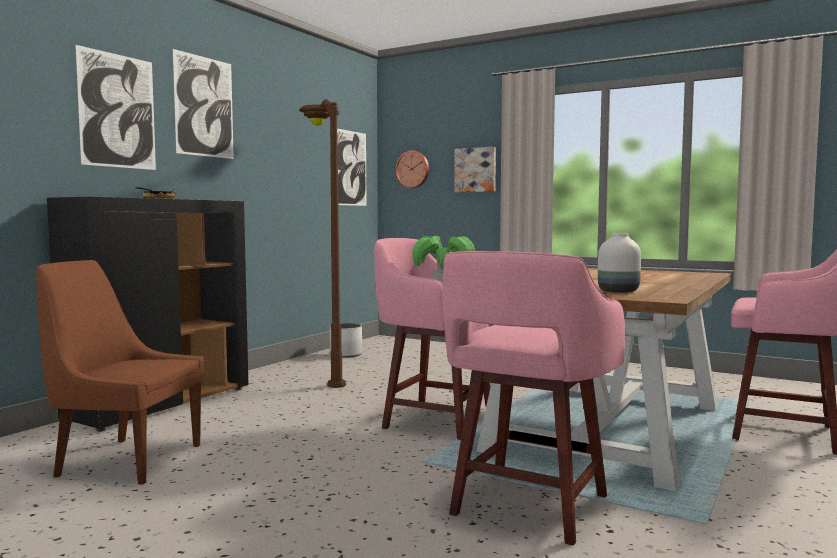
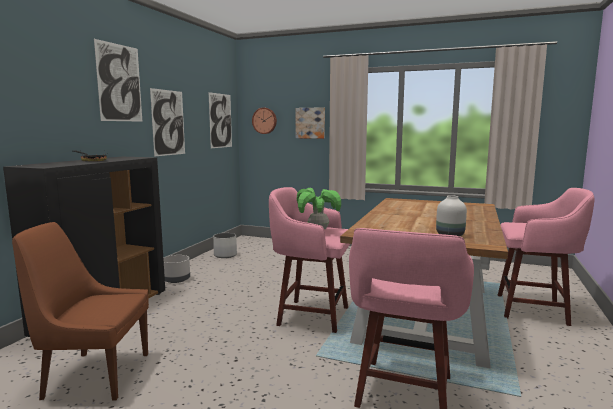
camera: 10 degrees left, 5 degrees up
picture [75,45,156,170] -> picture moved to [150,88,185,157]
brown floor lamp [299,99,346,388] -> none
none -> grey planter [163,255,190,283]

